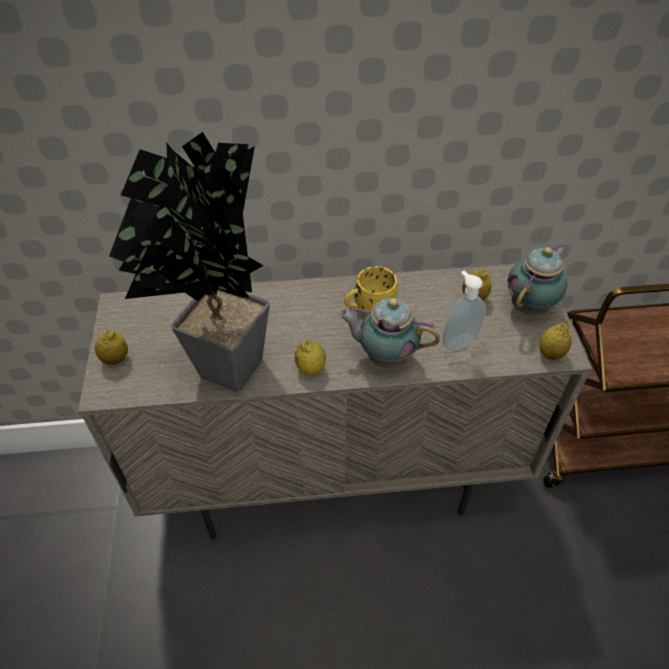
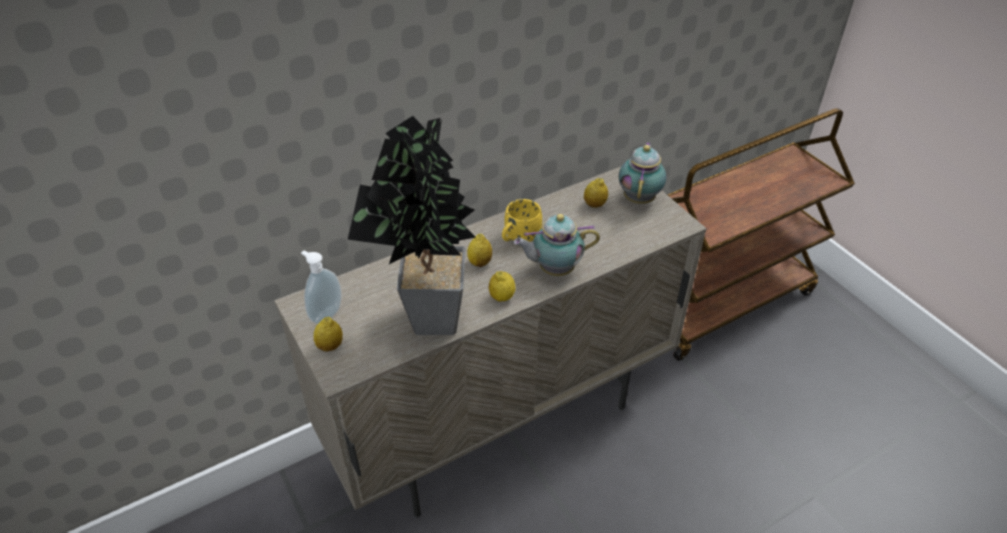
camera: 25 degrees left, 5 degrees down
soap dispenser [442,271,486,351] -> soap dispenser moved to [301,250,342,324]
lemon [539,323,572,360] -> lemon moved to [467,234,492,267]

